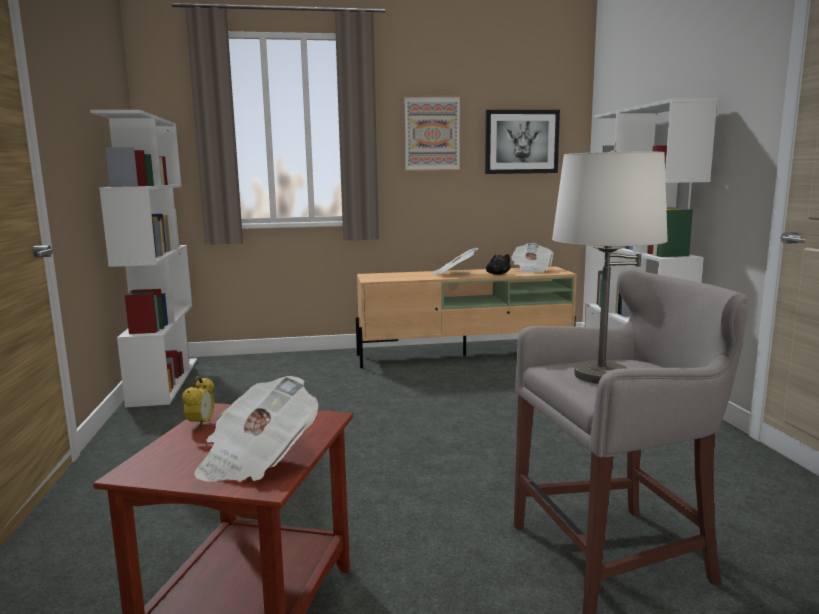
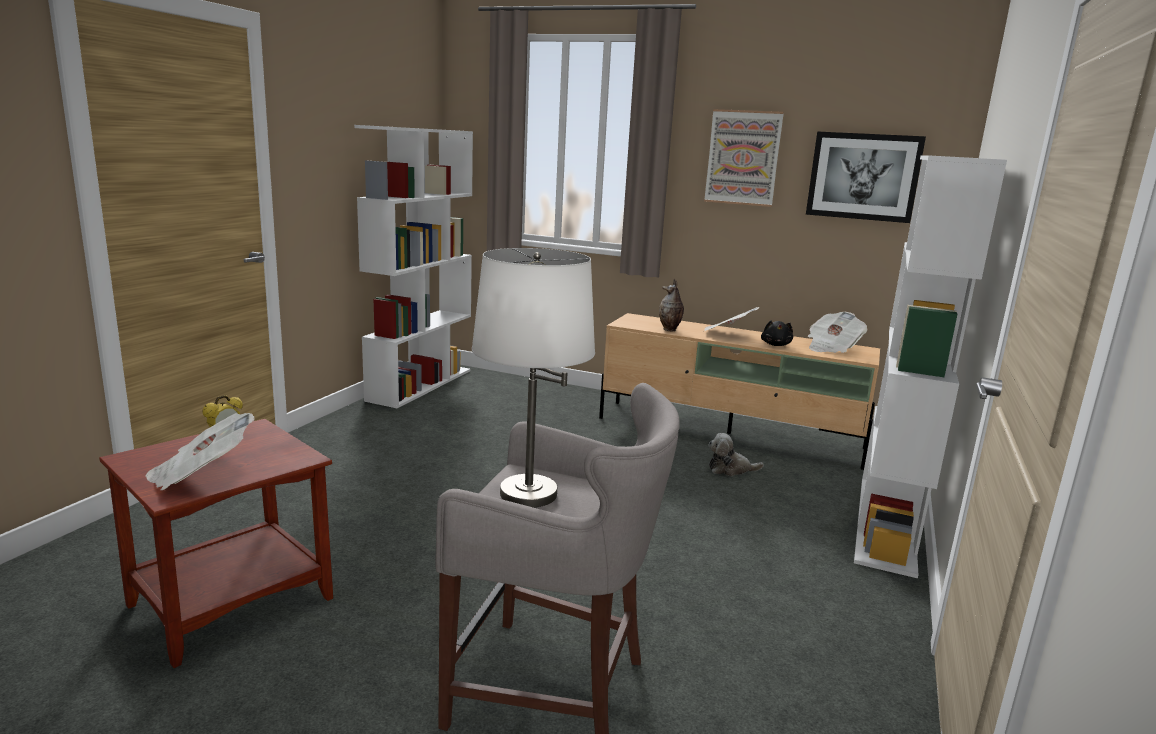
camera: 30 degrees right, 5 degrees up
none -> vase [659,279,684,331]
none -> plush toy [708,433,764,476]

